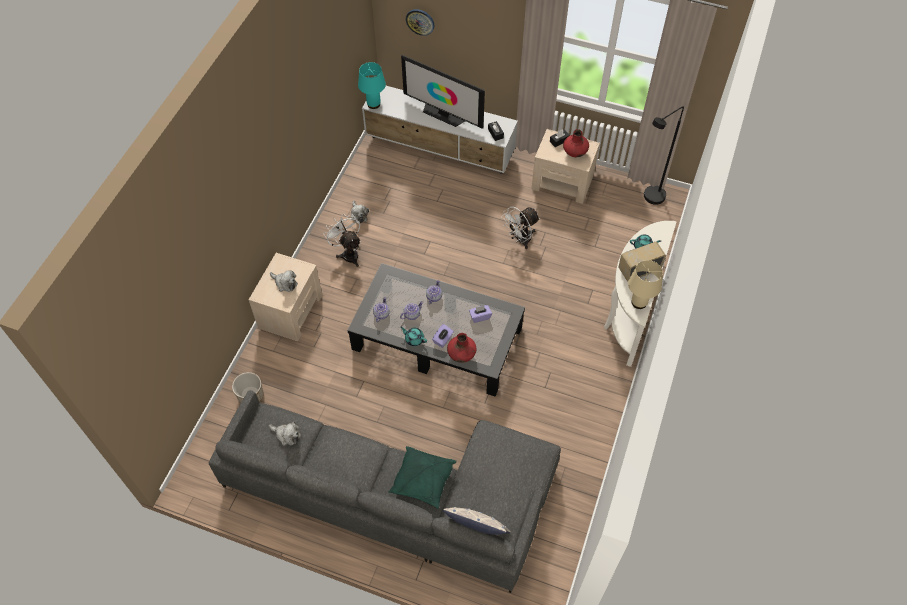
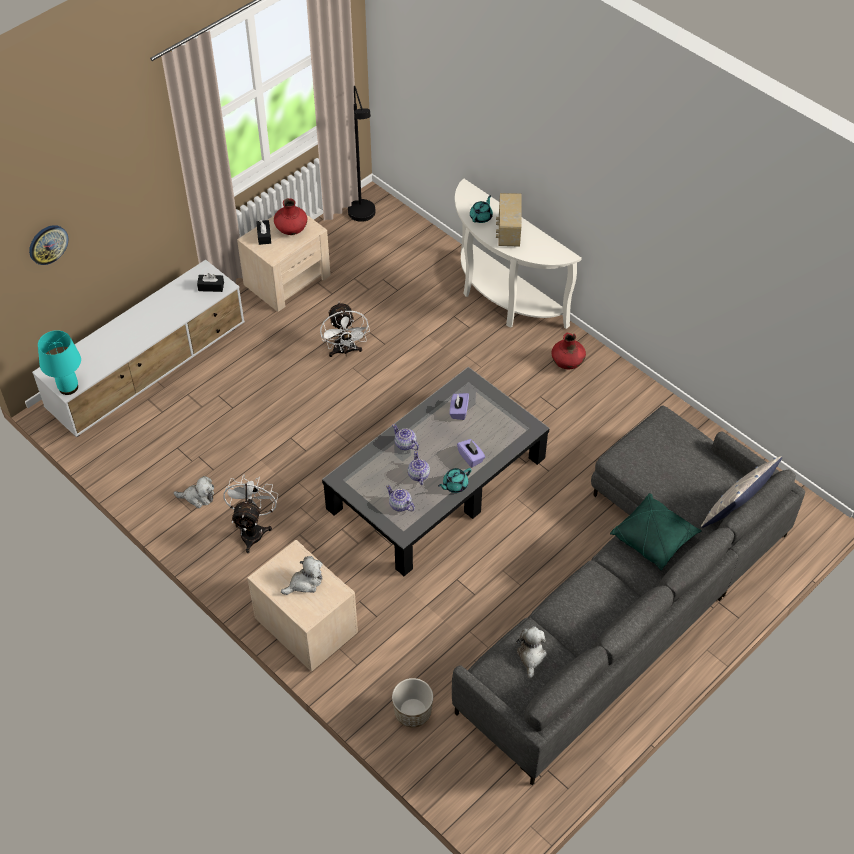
camera: 65 degrees left, 5 degrees down
plush toy [269,422,301,446] -> plush toy turned 45 degrees counterclockwise [516,626,547,679]
white fan [324,213,361,267] -> white fan turned 105 degrees clockwise [223,475,278,553]
television [401,55,485,129] -> none
red vase [447,333,476,363] -> red vase moved to [552,332,586,369]
beige table lamp [628,260,663,309] -> none

